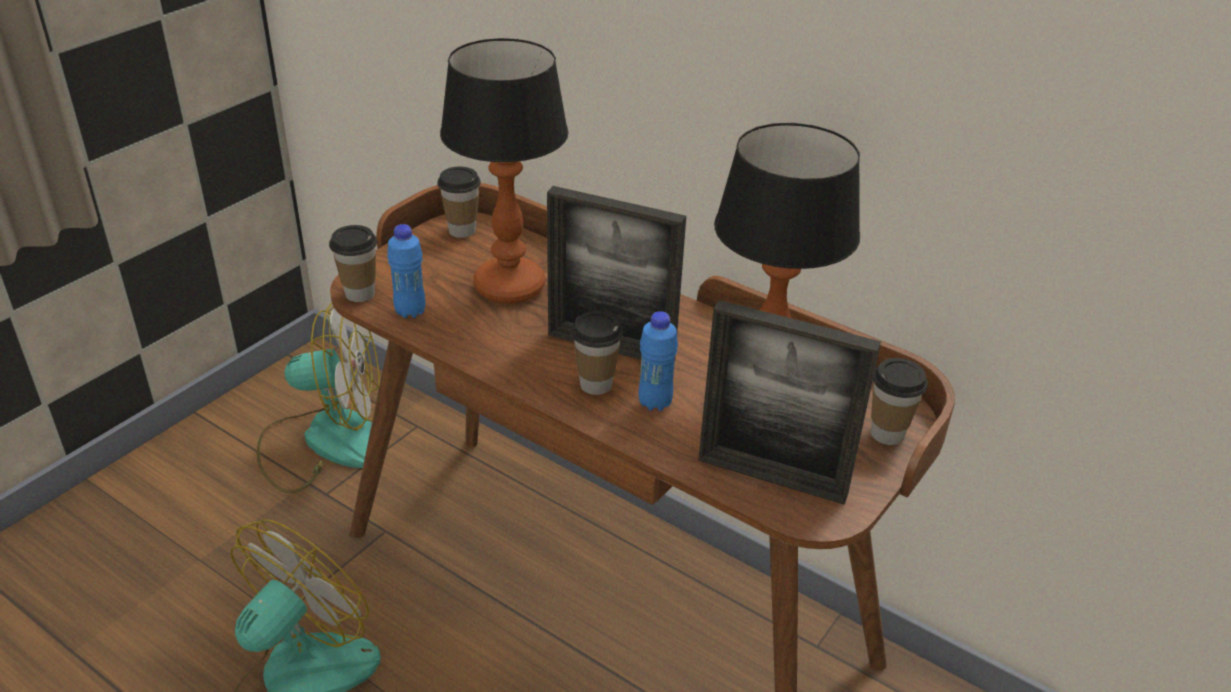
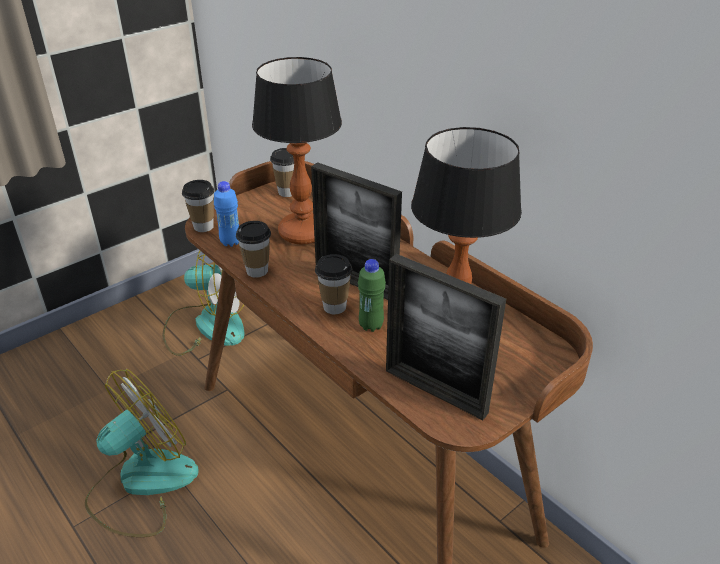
camera: 15 degrees right, 0 degrees up
blue bottle [638,311,678,411] -> green bottle [358,259,386,332]
cup [871,358,928,445] -> cup moved to [236,221,271,278]

